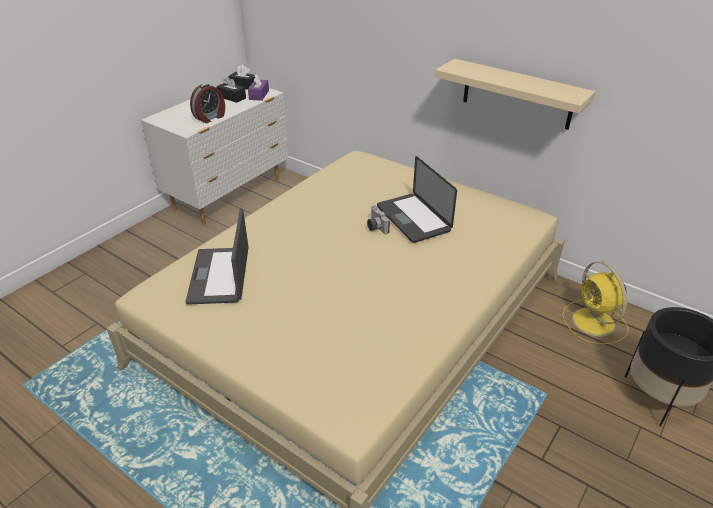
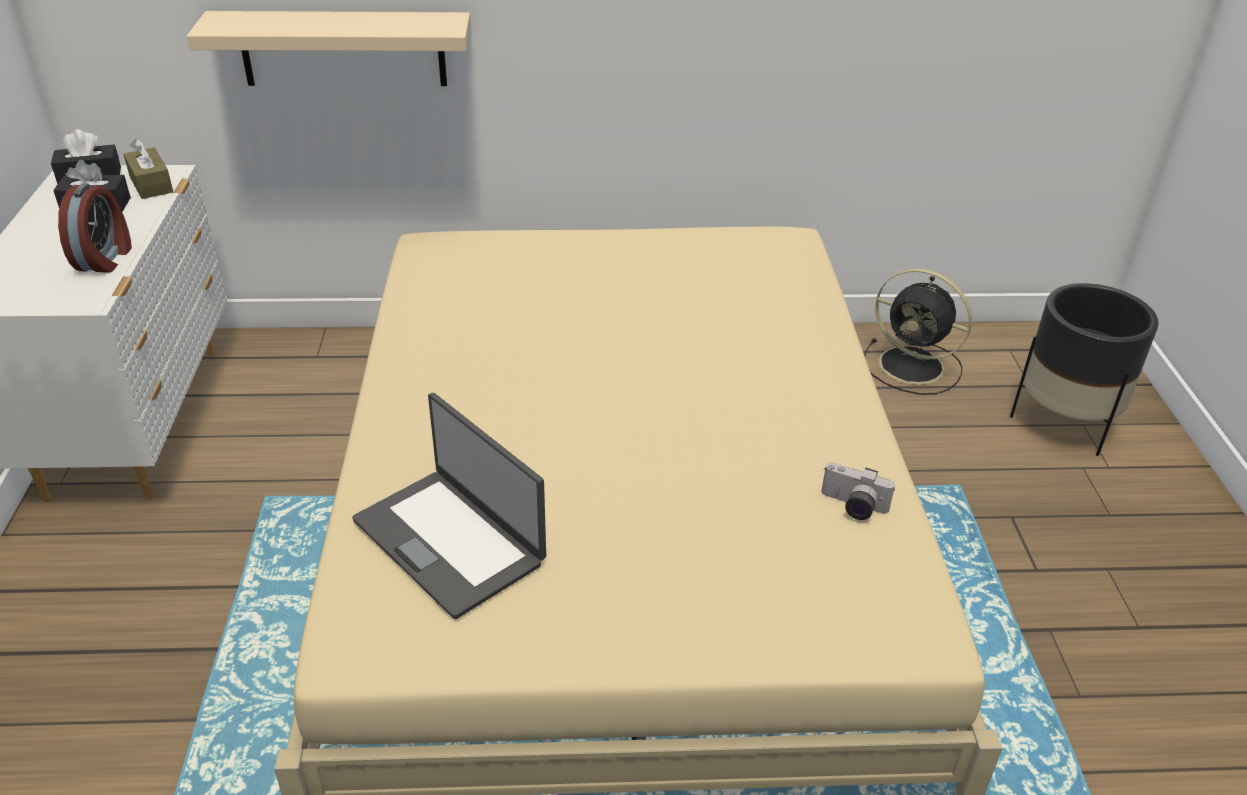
camera: 40 degrees left, 0 degrees up
purple tissue box [248,74,269,101] -> brown tissue box [124,138,173,199]
camera [367,206,390,234] -> camera moved to [821,462,895,520]
laptop [377,156,457,243] -> none
beige shelf [435,59,596,130] -> beige shelf moved to [186,11,471,86]
yellow fan [562,261,628,345] -> black fan [864,268,972,395]

